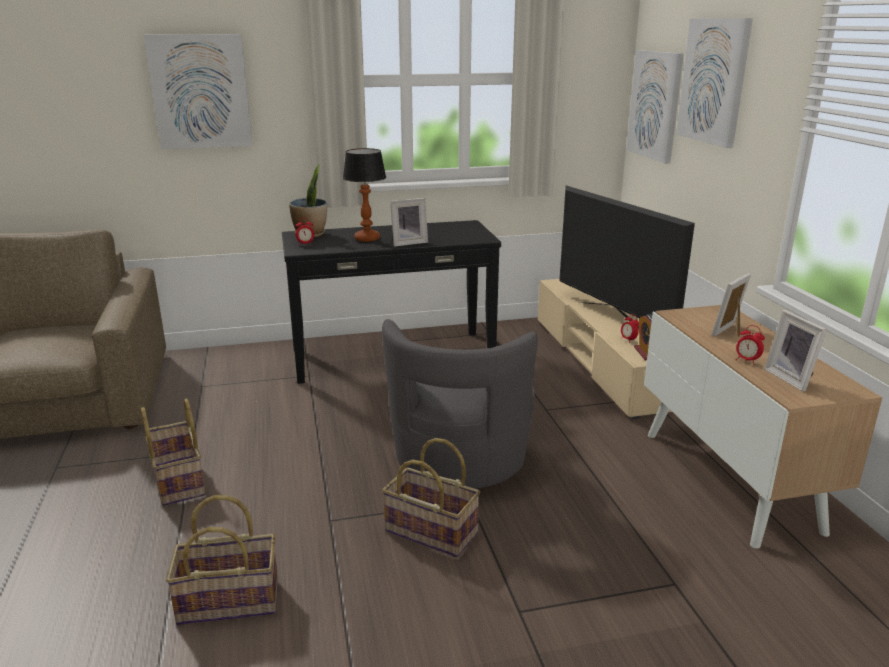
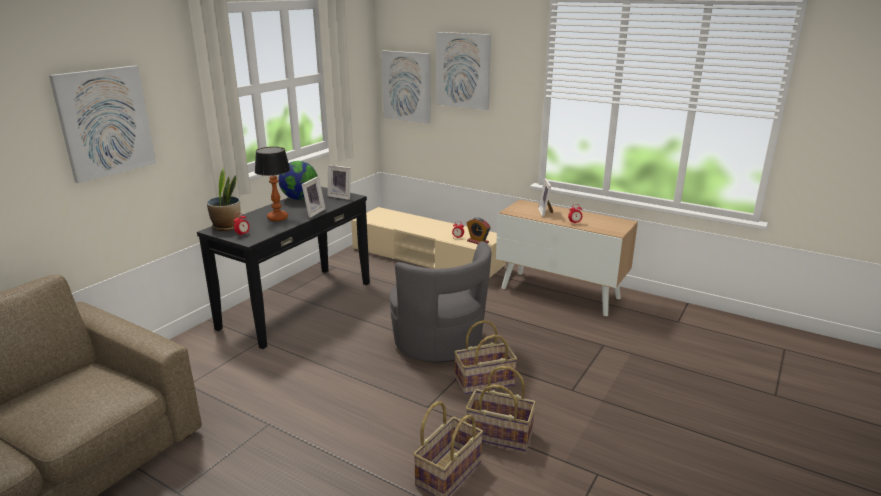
camera: 45 degrees left, 0 degrees up
basket [141,399,205,506] -> basket moved to [466,366,536,452]
television [559,186,695,328] -> none
picture frame [764,310,827,392] -> picture frame moved to [327,165,351,200]
none -> globe [279,161,318,200]

